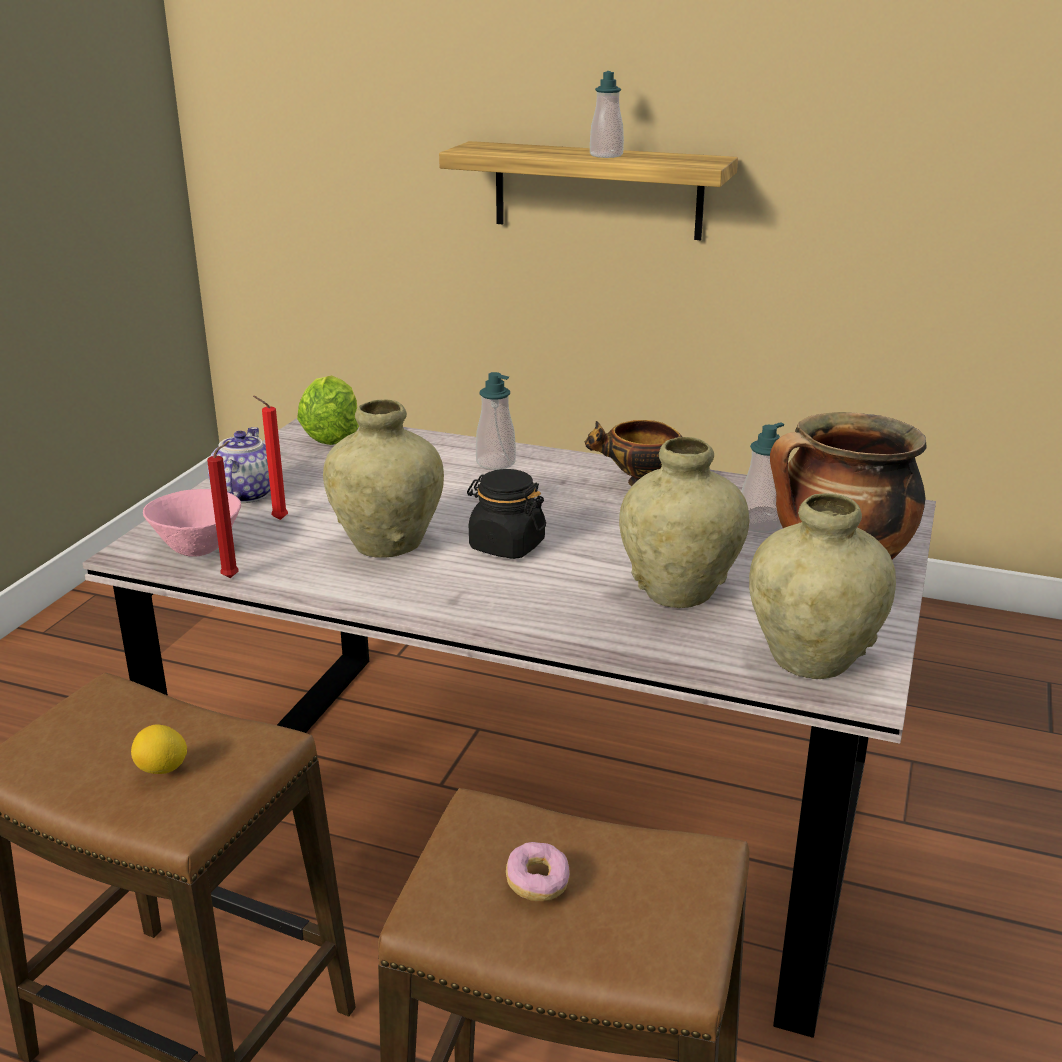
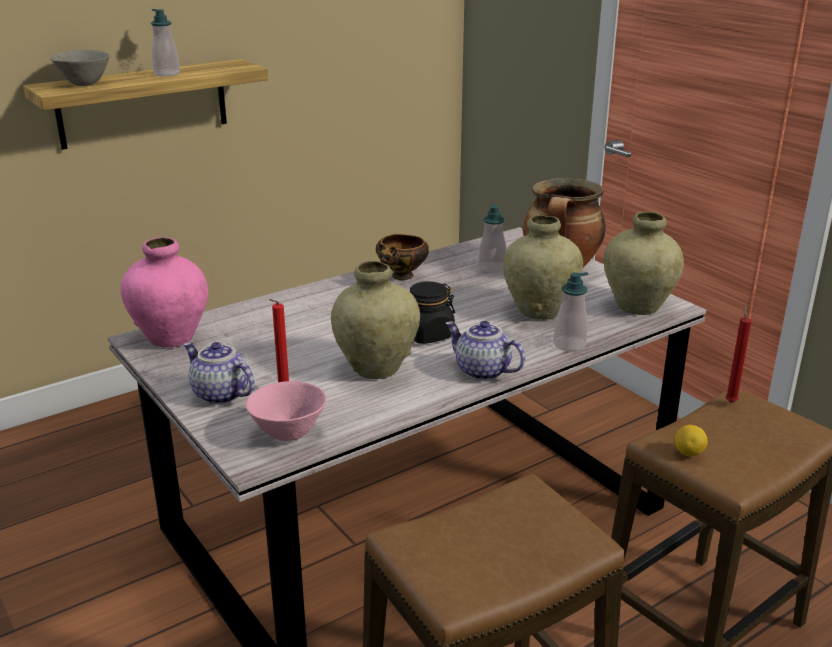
camera: 55 degrees left, 0 degrees up
lemon [131,724,187,774] -> lemon moved to [675,425,708,456]
red candle [207,441,239,578] -> red candle moved to [725,306,752,403]
lettuce [297,375,359,445] -> pink vase [120,237,208,348]
soap dispenser [476,372,516,470] -> soap dispenser moved to [553,272,589,352]
donut [506,842,570,901] -> none
none -> grey bowl [50,50,110,86]
none -> teapot [445,321,525,380]

